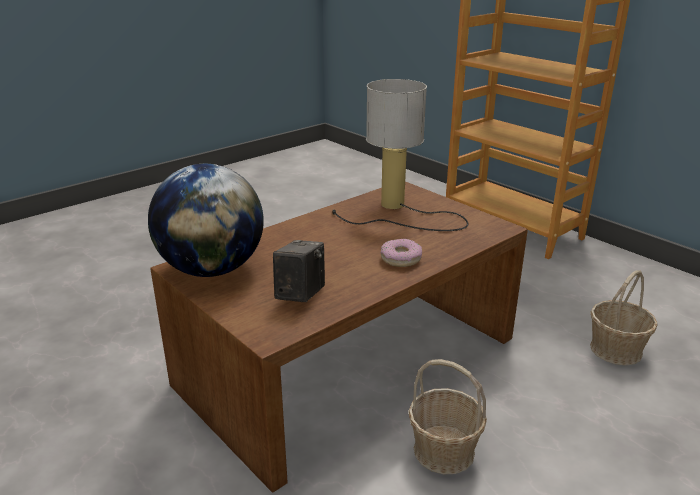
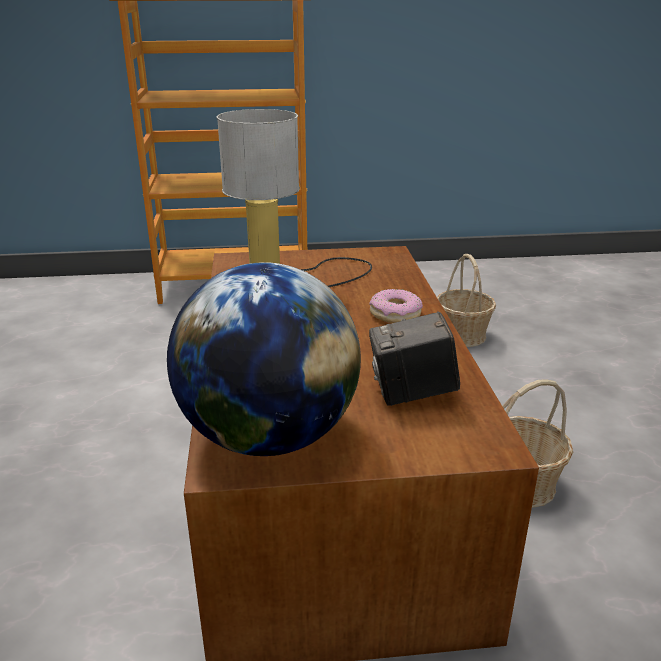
camera: 55 degrees left, 0 degrees up
camera [273,240,325,302] -> camera turned 60 degrees counterclockwise [369,312,460,406]

